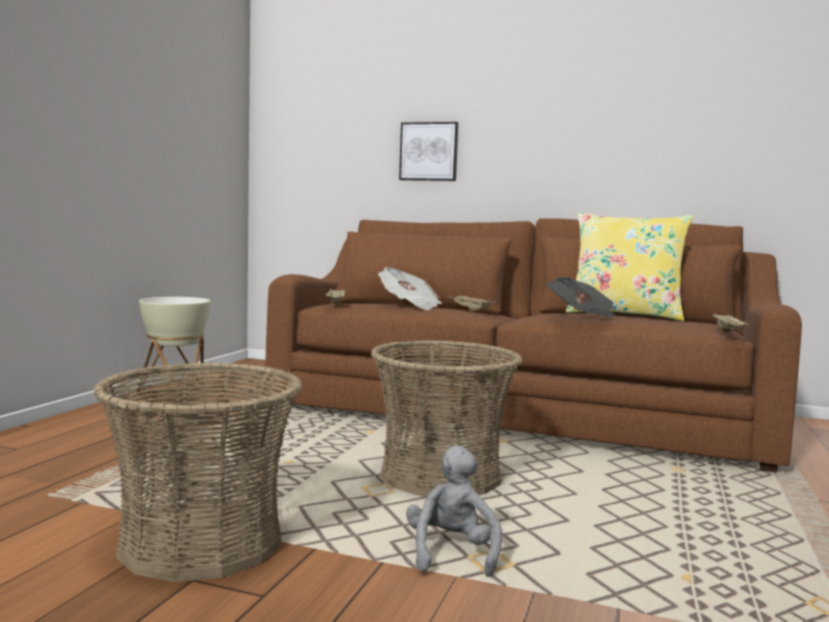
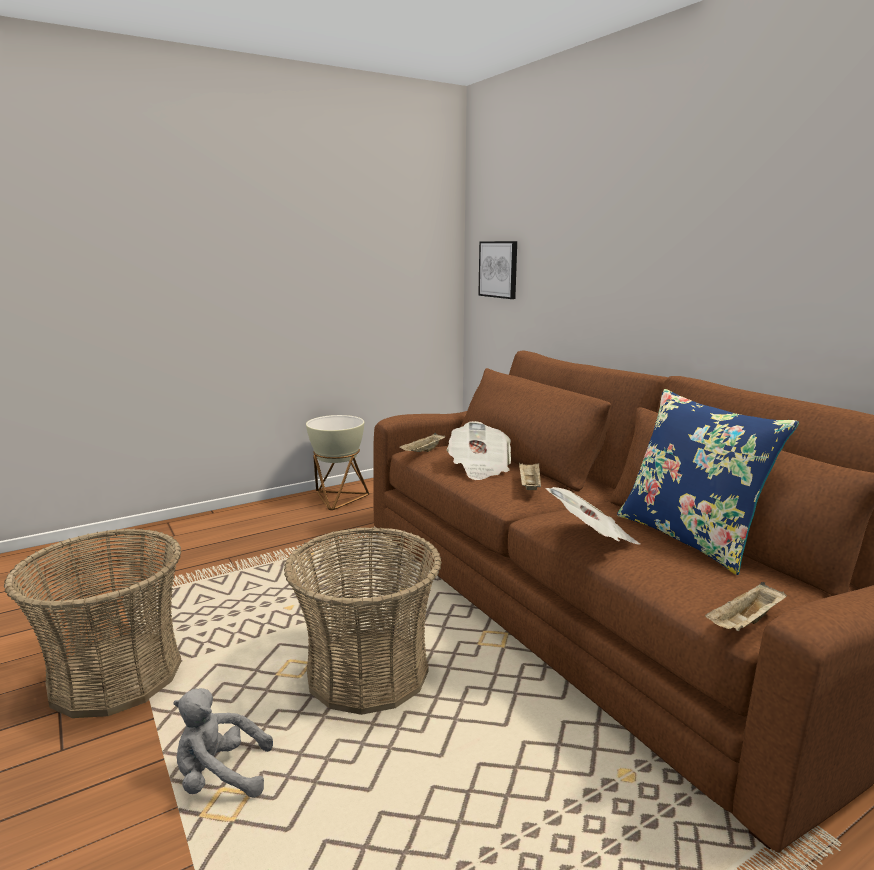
camera: 40 degrees right, 10 degrees up
picture [399,122,458,181] -> picture moved to [478,241,517,299]
grey plush toy [406,445,502,577] -> grey plush toy turned 135 degrees counterclockwise [174,688,273,798]
yellow pillow [566,213,693,321] -> blue pillow [617,389,799,575]

